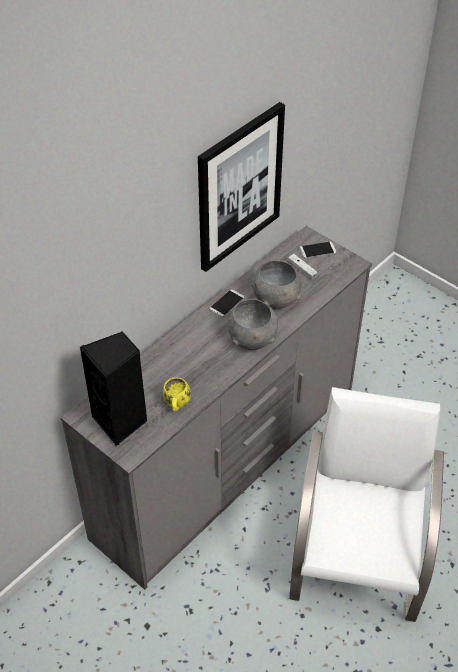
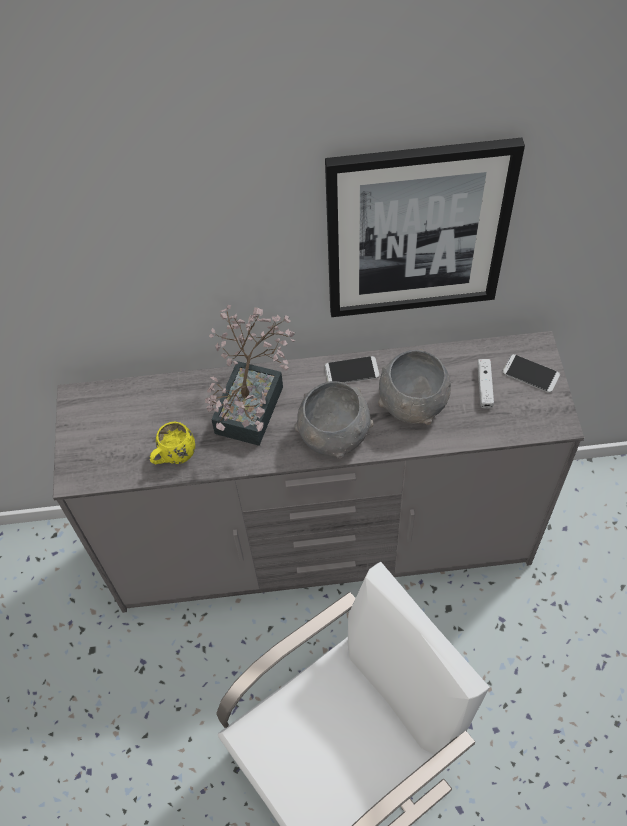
camera: 45 degrees right, 10 degrees up
black speaker [80,331,147,446] -> none
none -> potted plant [205,305,295,446]

